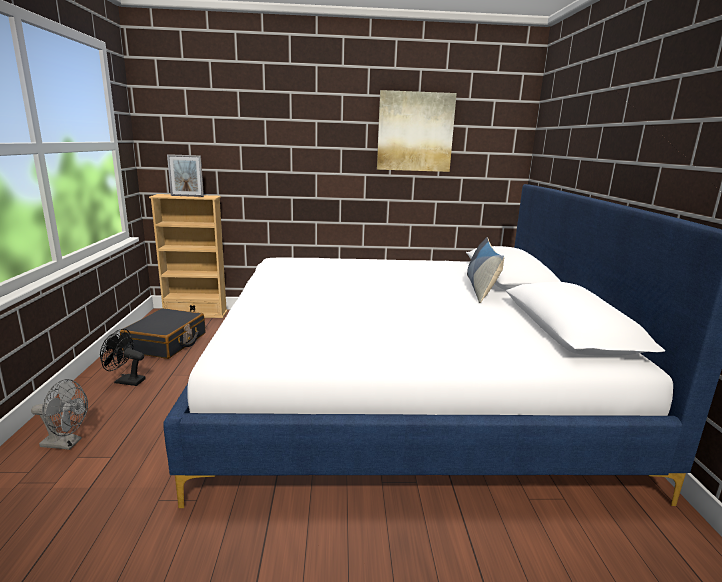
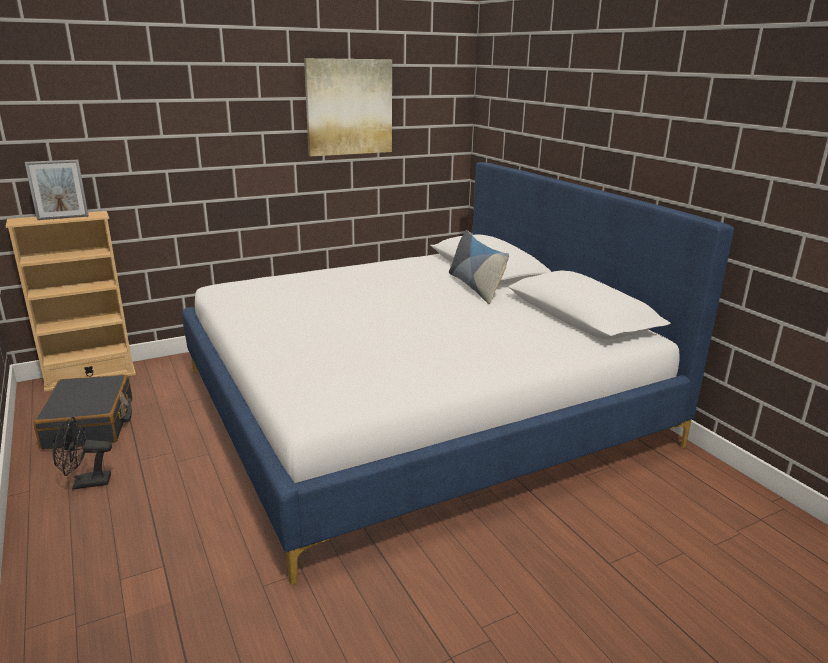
camera: 25 degrees left, 5 degrees up
grey fan [31,379,88,450] -> none

